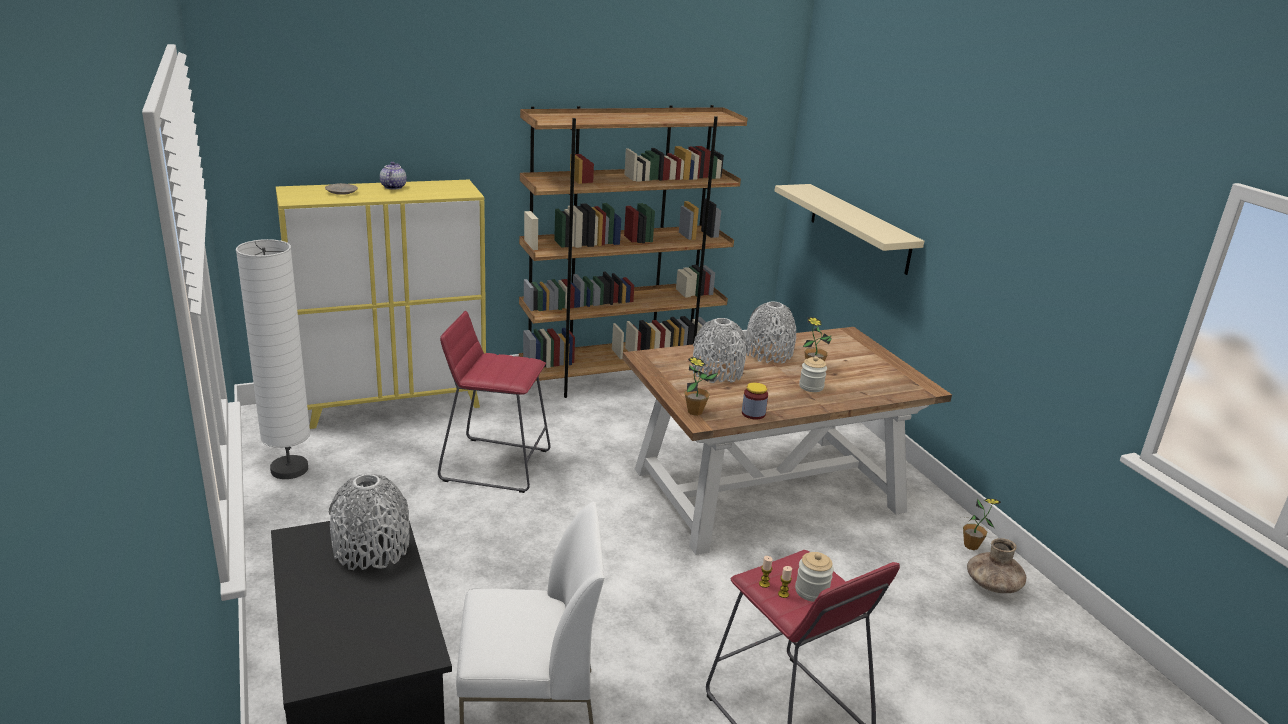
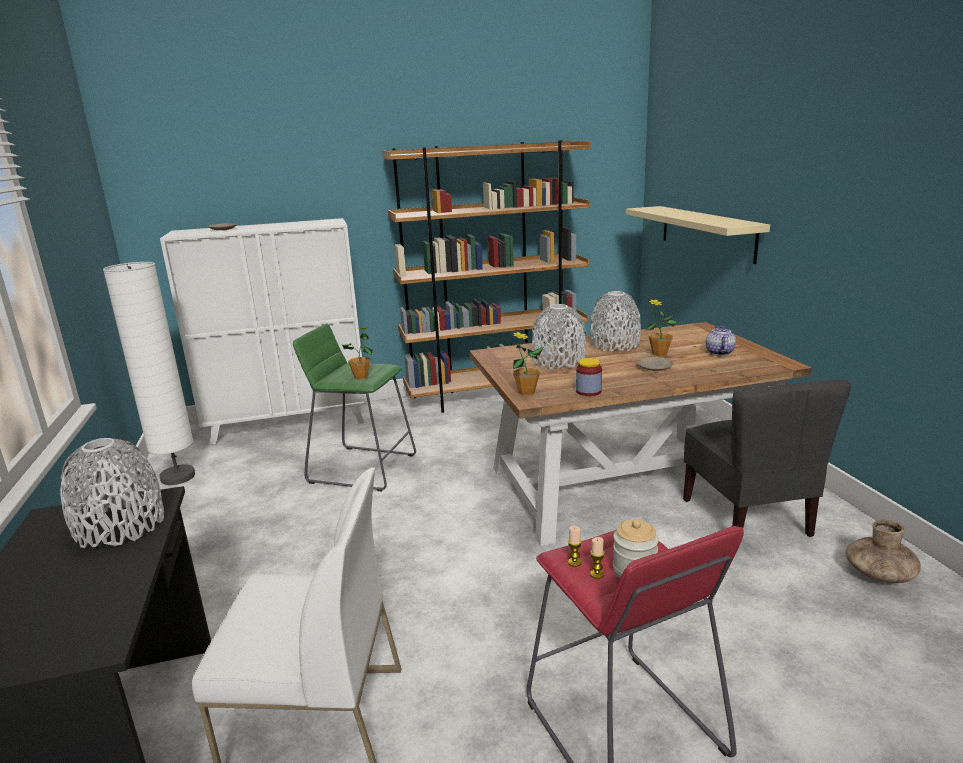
camera: 10 degrees right, 5 degrees down
yellow cabinet [276,180,486,429] -> white cabinet [160,218,368,445]
teapot [380,162,407,190] -> teapot moved to [705,325,736,356]
red stool [438,311,551,493] -> green stool [293,324,416,491]
jar [799,356,827,392] -> beige plate [637,357,674,371]
potted plant [962,498,1001,550] -> potted plant moved to [342,327,373,379]
none -> grey chair [683,380,852,537]

